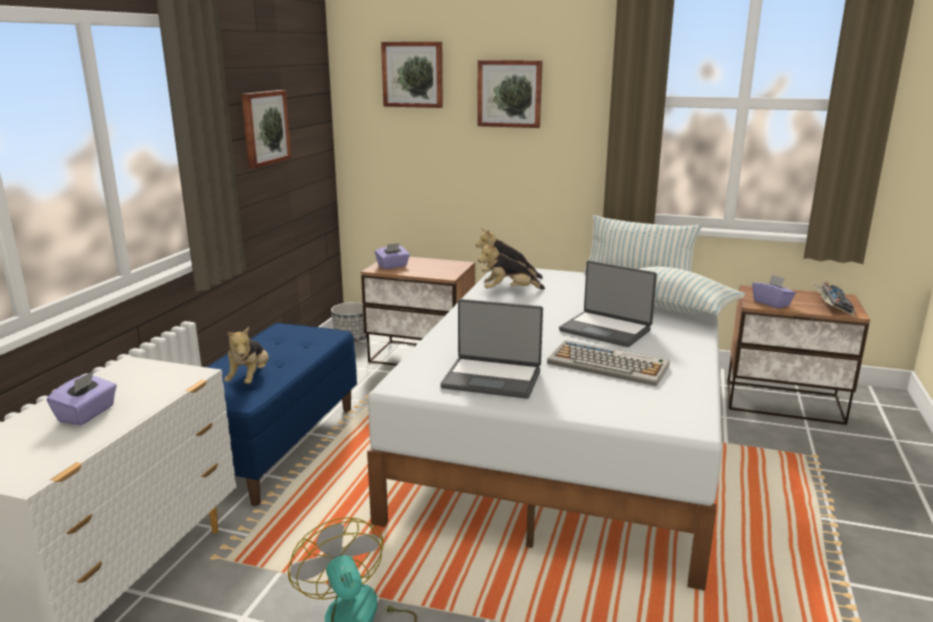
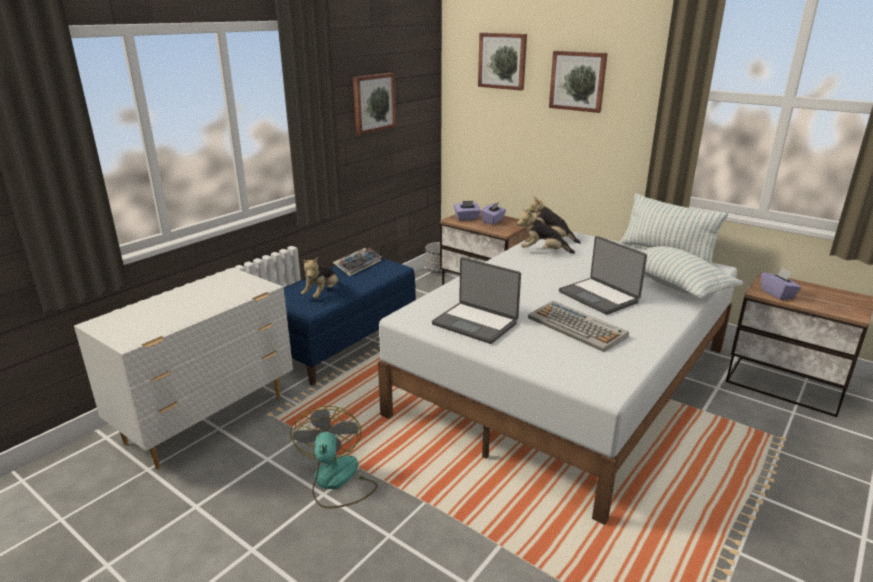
camera: 20 degrees right, 5 degrees up
purple tissue box [47,371,117,425] -> purple tissue box moved to [481,202,506,224]
keyboard [814,282,856,316] -> keyboard moved to [333,248,381,276]

